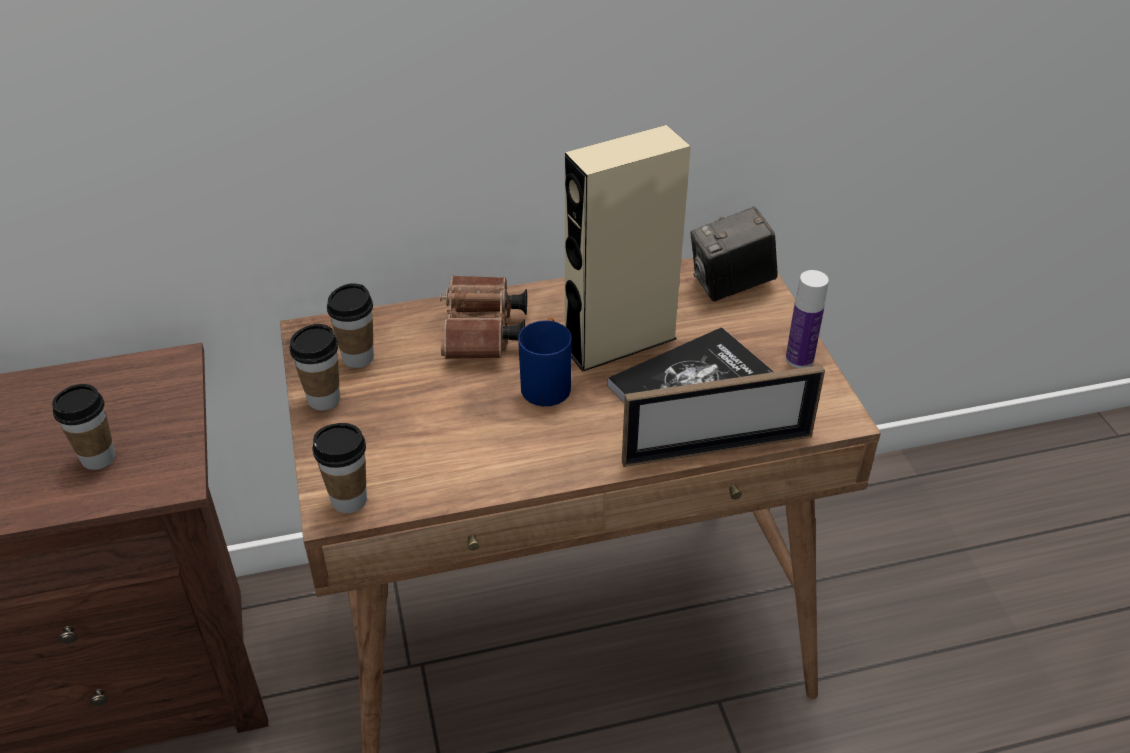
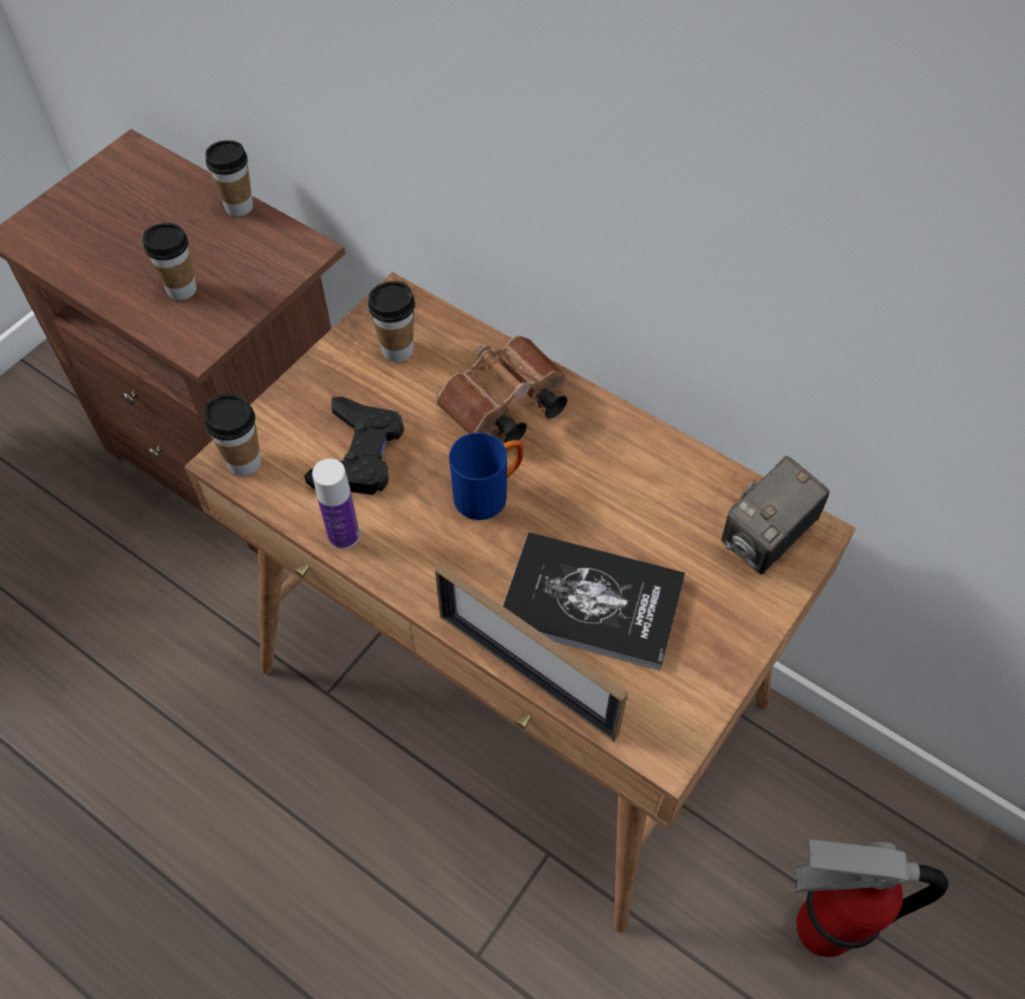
camera: 50 degrees right, 15 degrees up
cup [289,324,340,411] -> cup moved to [205,140,253,216]
beige speaker [565,125,691,372] -> none
camera [690,207,778,301] -> camera turned 75 degrees counterclockwise [722,456,830,575]
bottle [786,270,829,368] -> bottle moved to [312,459,360,549]
none -> black game controller [304,397,404,495]
none -> fire extinguisher [793,838,949,957]

